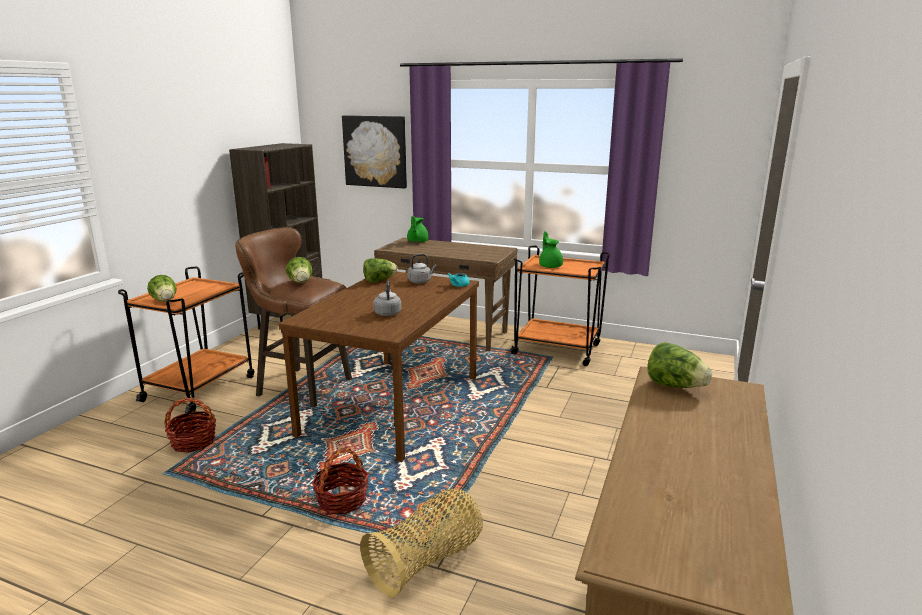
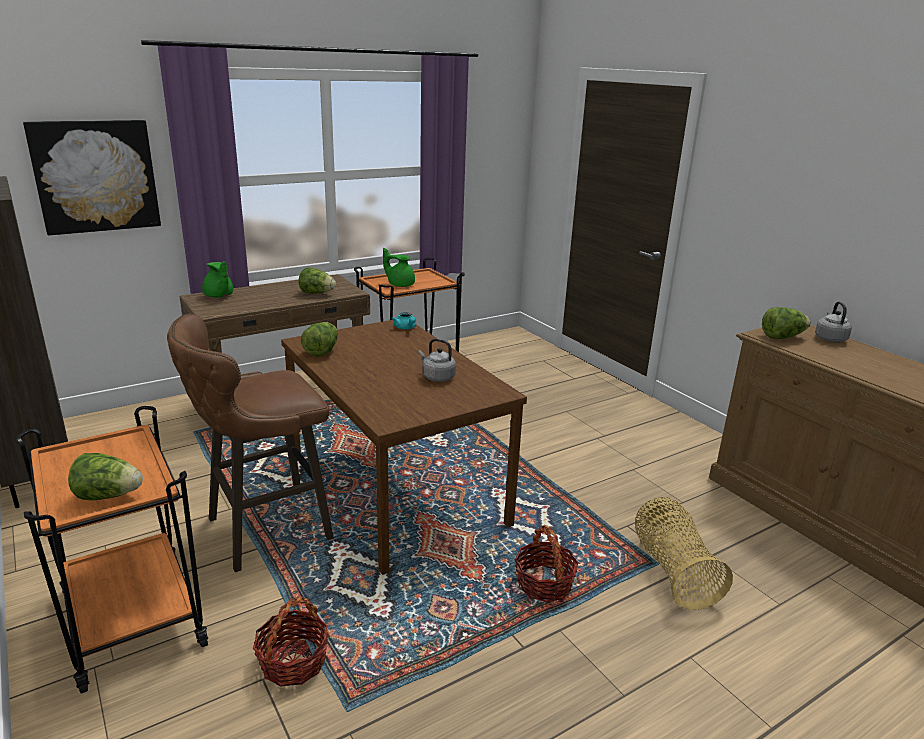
camera: 55 degrees left, 5 degrees up
lettuce [286,257,312,283] -> lettuce moved to [299,268,336,294]
grey kettle [407,254,437,284] -> grey kettle moved to [815,301,852,342]

